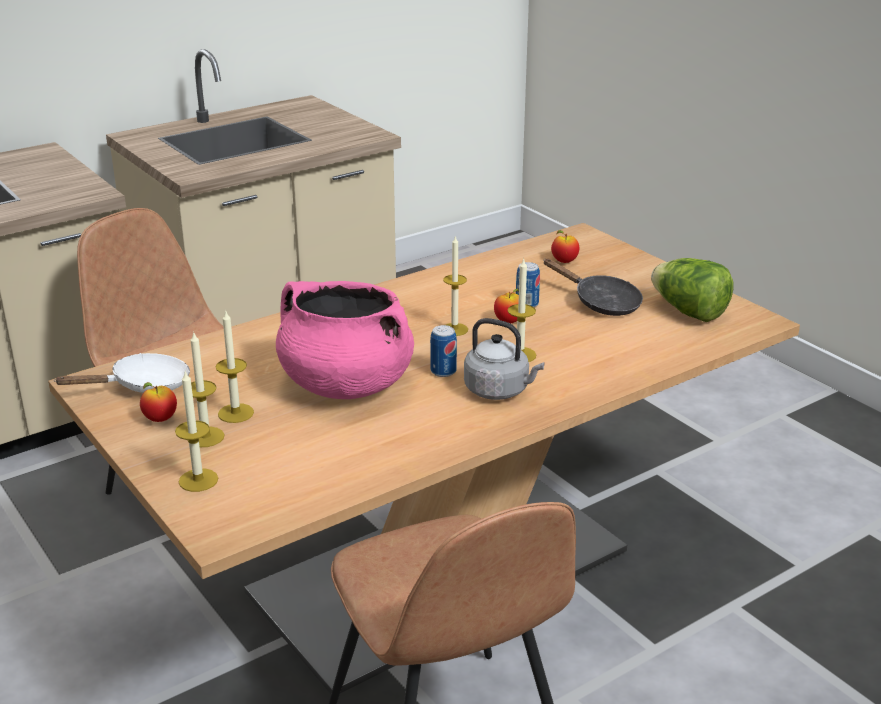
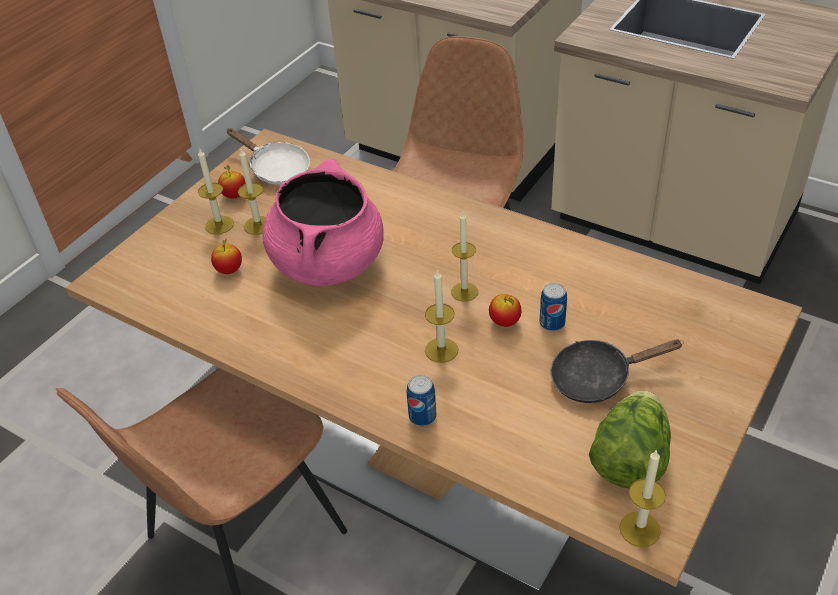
camera: 70 degrees right, 15 degrees up
candle [175,370,218,492] -> candle moved to [619,449,666,547]
can [430,325,457,377] -> can moved to [407,375,437,426]
grey kettle [464,318,544,400] -> none
black frying pan [543,259,643,316] -> black frying pan turned 60 degrees clockwise [550,339,684,403]
apple [551,230,579,263] -> apple moved to [211,238,242,274]

